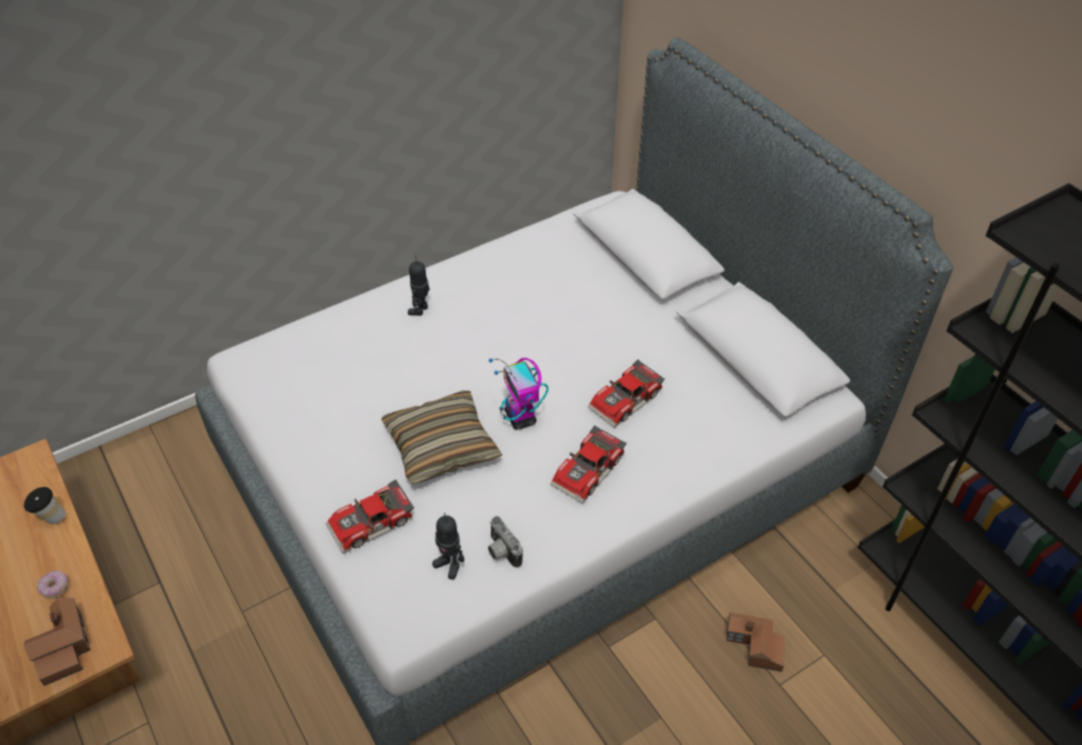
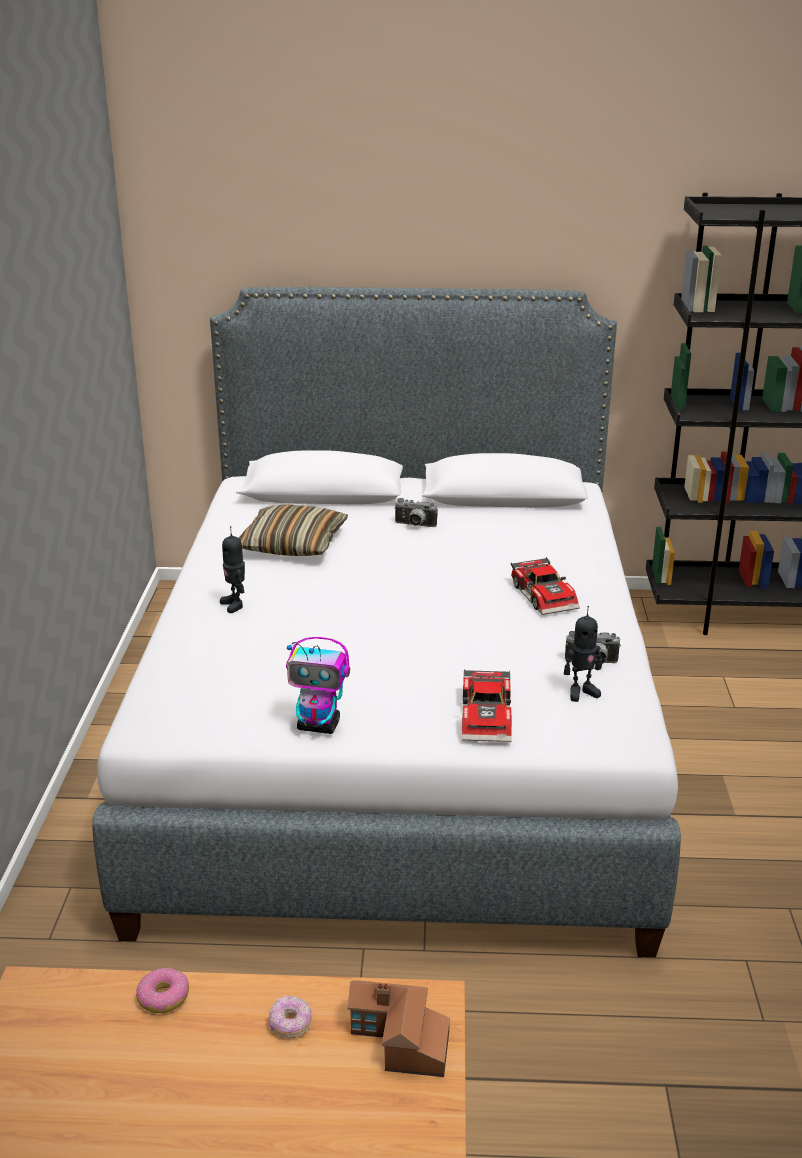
camera: 55 degrees left, 20 degrees down
cup [24,487,65,524] -> donut [136,968,189,1013]
pillow [382,390,502,484] -> pillow moved to [239,505,348,556]
toy robot [489,358,549,430] -> toy robot moved to [286,637,350,734]
toy car [588,359,665,428] -> none
toy house [726,612,785,672] -> none
none -> camera [394,498,438,527]

